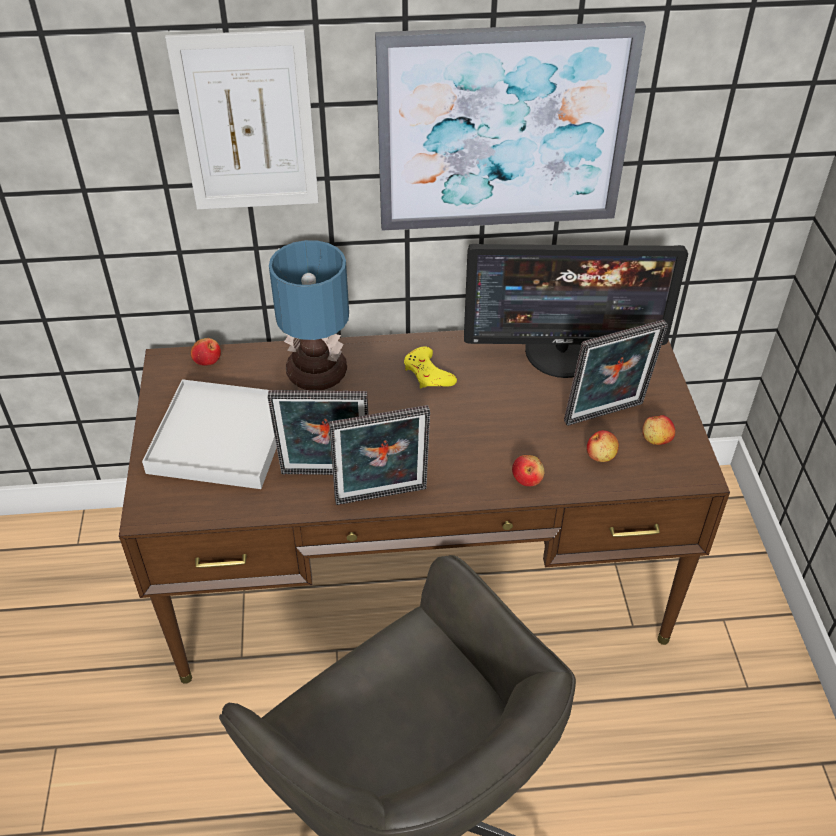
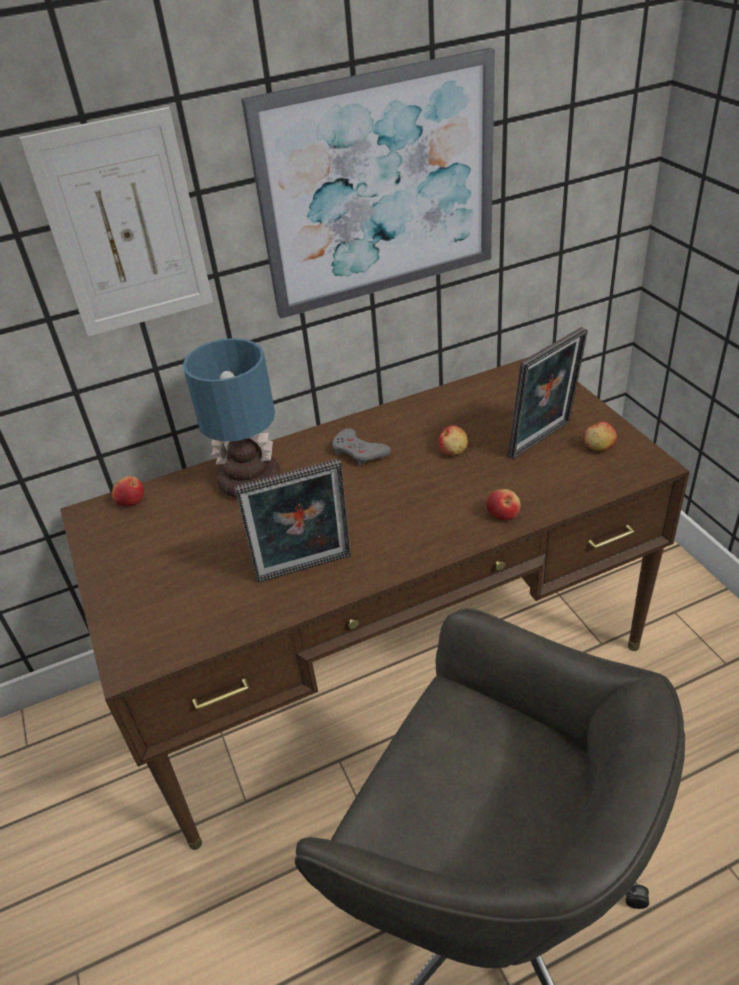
camera: 15 degrees left, 5 degrees down
white tray [142,379,277,489] -> none
picture frame [329,405,430,505] -> none
yellow game controller [404,346,457,388] -> grey game controller [332,428,391,466]
monitor [464,244,688,378] -> none
apple [587,430,619,462] -> apple moved to [438,425,468,456]

